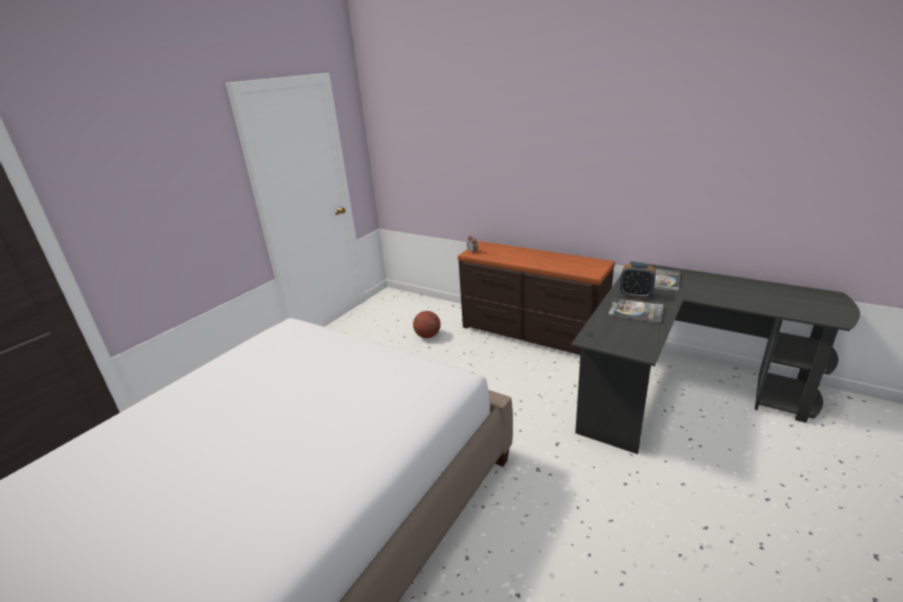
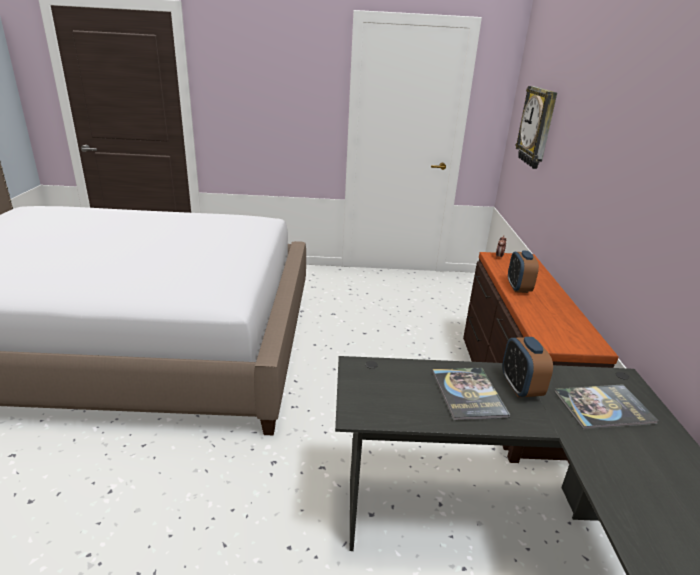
camera: 55 degrees right, 0 degrees up
basketball [413,311,440,338] -> none
none -> alarm clock [508,251,539,293]
none -> wall clock [515,86,557,169]

